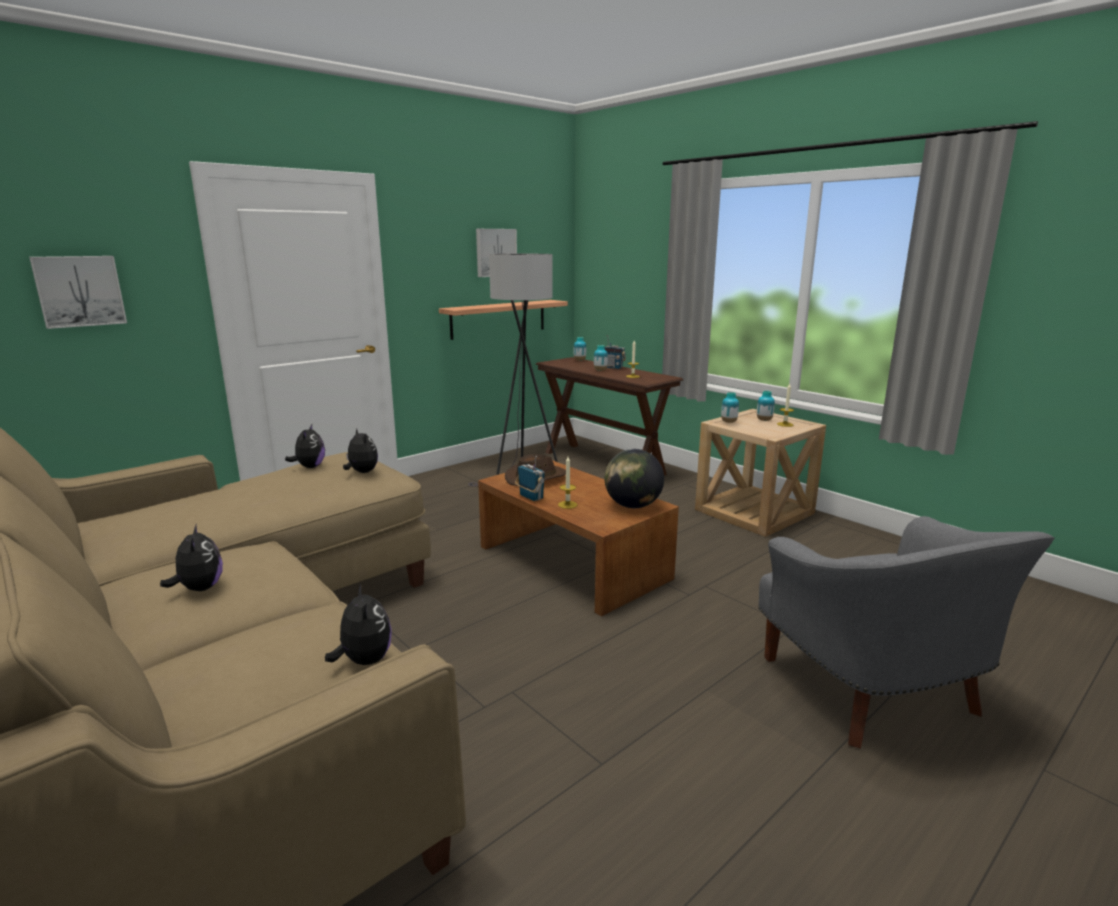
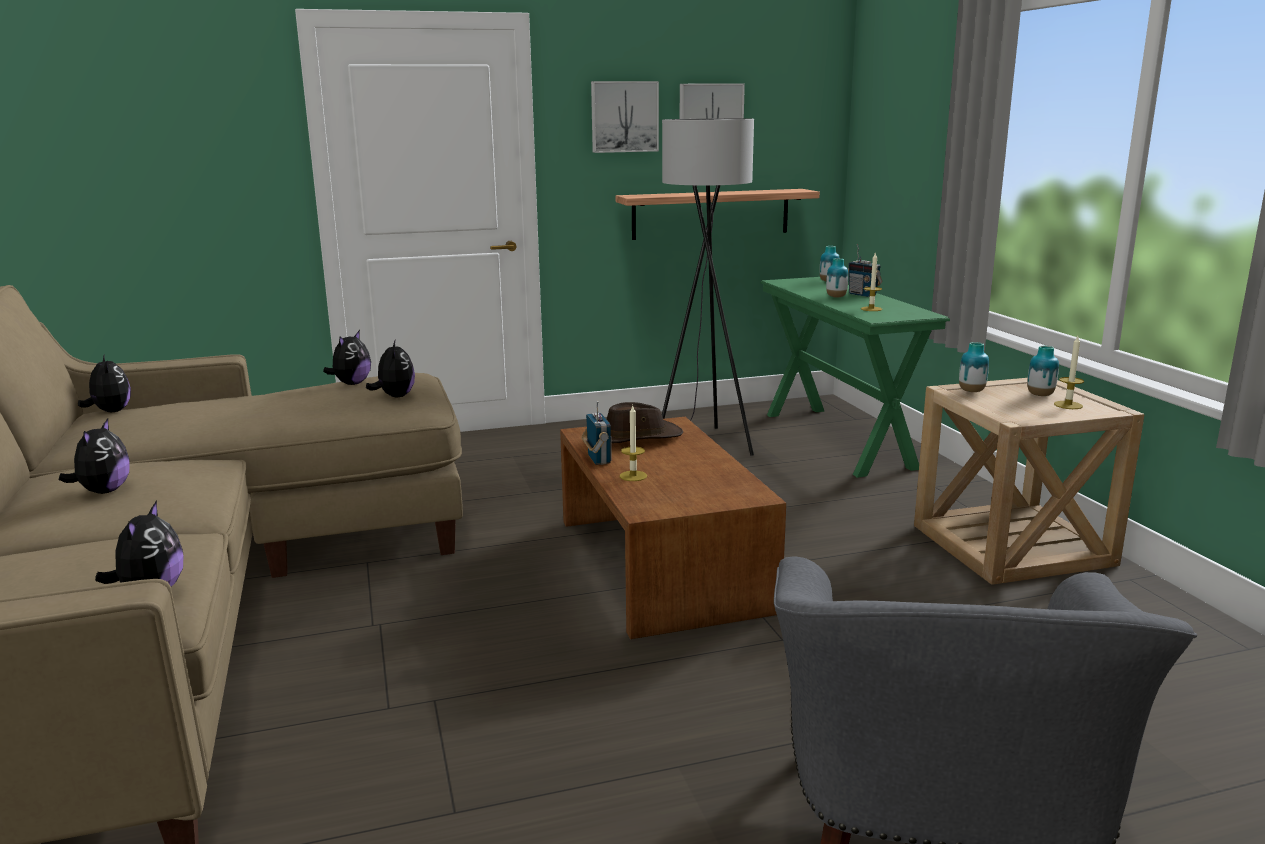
camera: 25 degrees right, 0 degrees up
picture [29,256,127,329] -> picture moved to [591,81,659,153]
brown console table [536,357,683,476] -> green console table [761,277,950,478]
globe [604,449,664,508] -> none
none -> plush toy [78,355,131,412]

